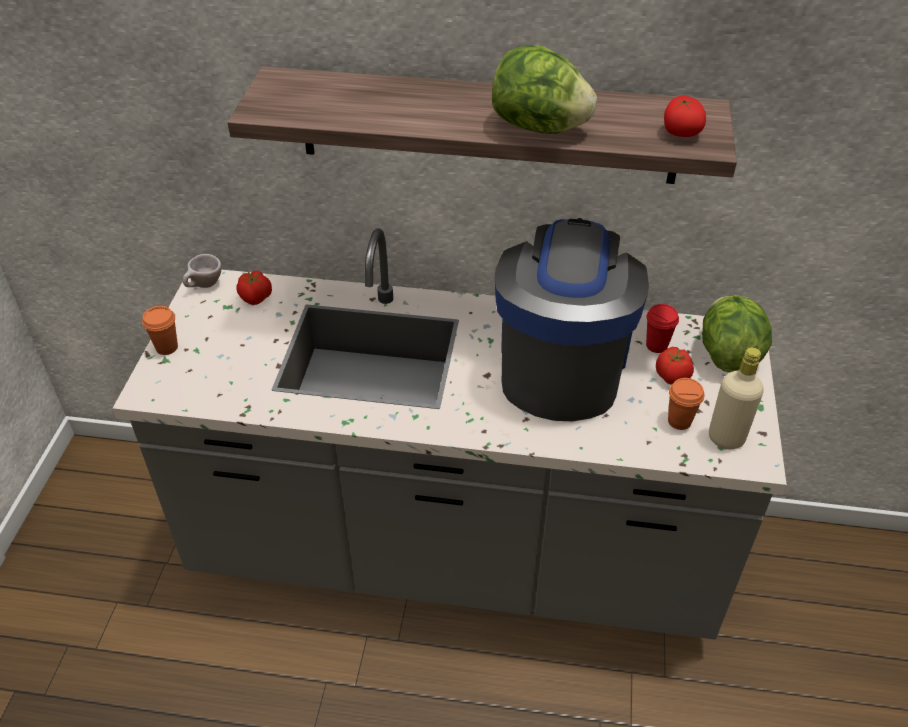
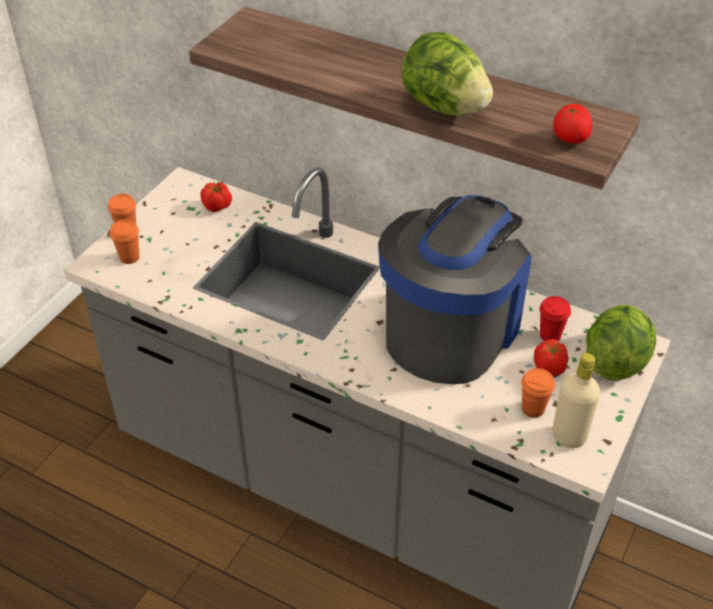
camera: 20 degrees right, 0 degrees up
beige cup [183,254,222,288] -> none
none -> orange cup [110,219,139,264]

